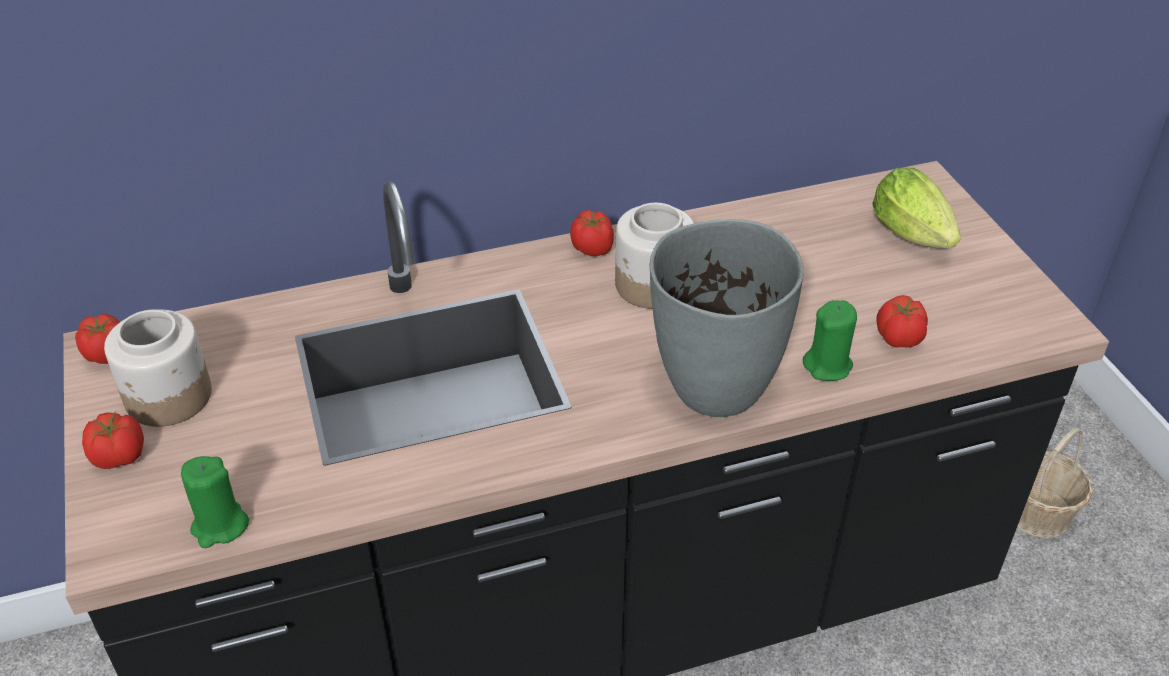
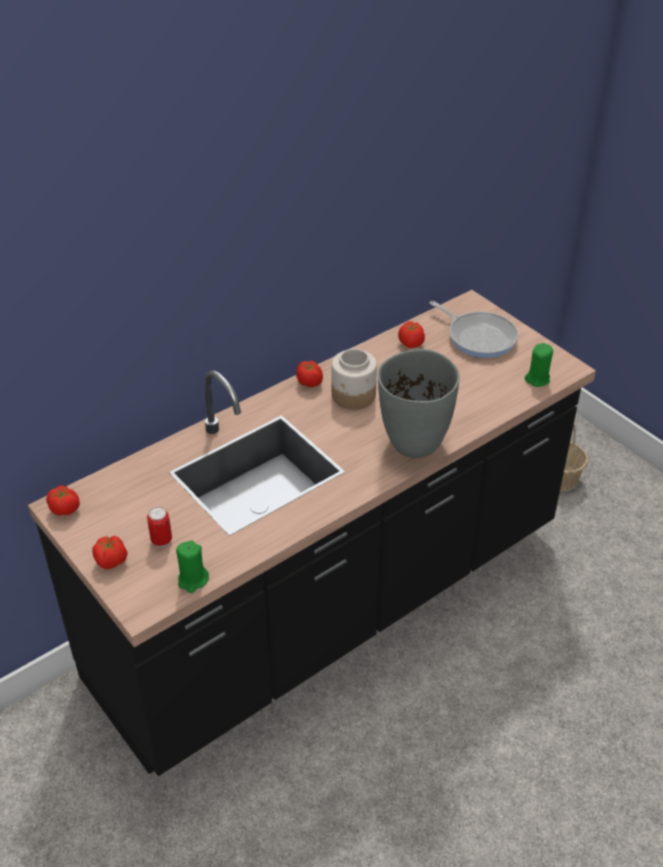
camera: 20 degrees left, 0 degrees up
jar [104,310,212,427] -> none
green candle [803,300,857,381] -> green candle moved to [525,343,553,387]
lettuce [872,168,961,248] -> frying pan [430,301,518,358]
tomato [876,295,928,348] -> tomato moved to [398,321,425,348]
none -> can [147,507,172,547]

